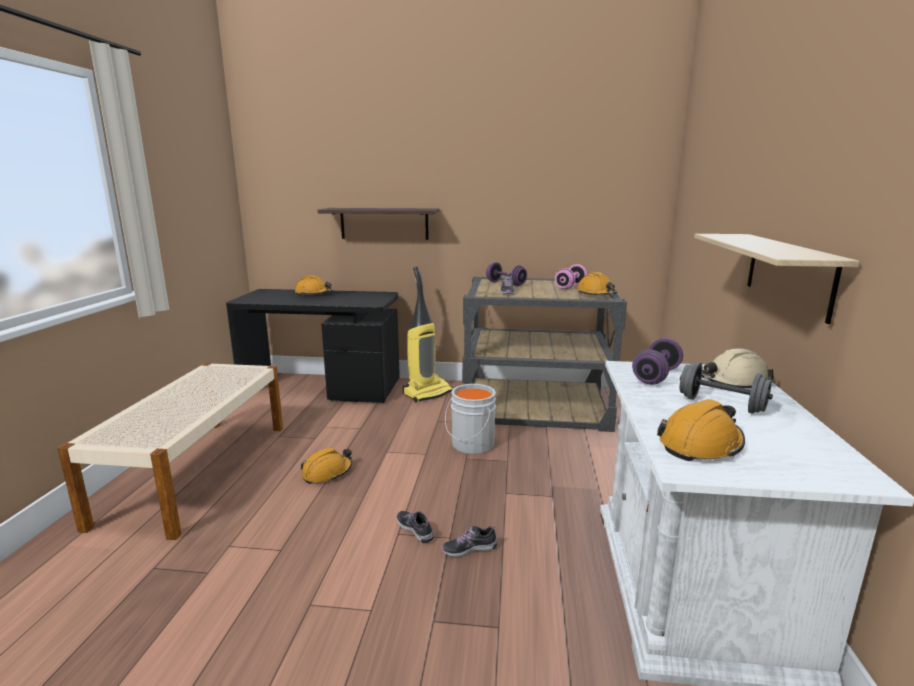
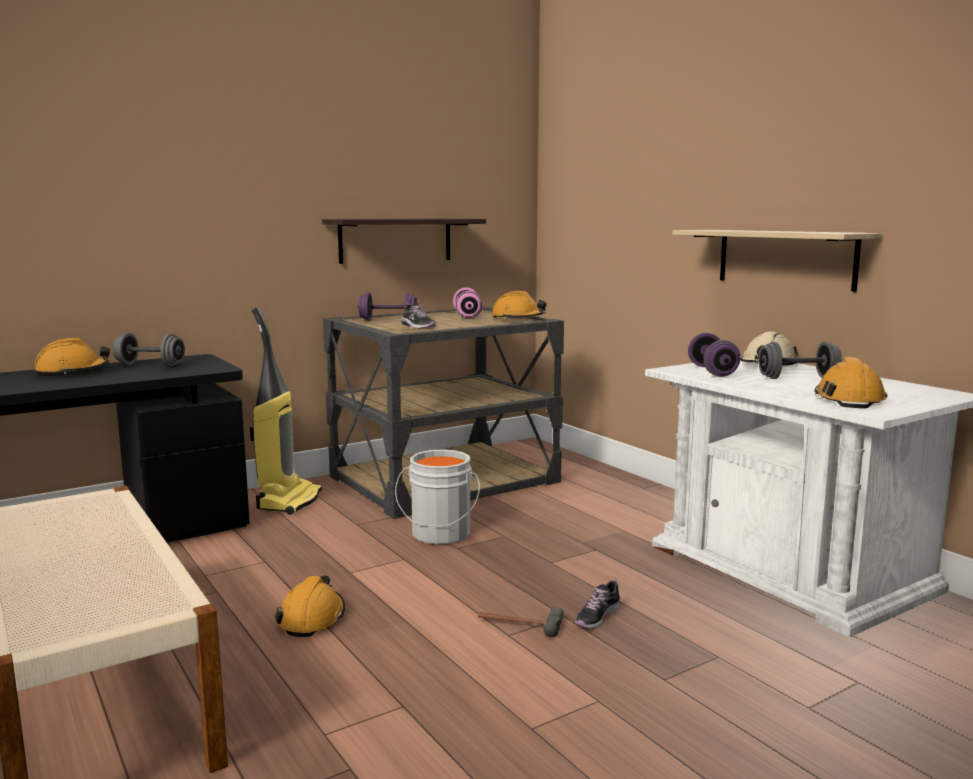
camera: 40 degrees left, 5 degrees down
shelf [318,208,439,240] -> shelf moved to [322,219,486,264]
shoe [397,511,434,543] -> hammer [478,607,564,637]
none -> grey dumbbell [113,333,185,366]

